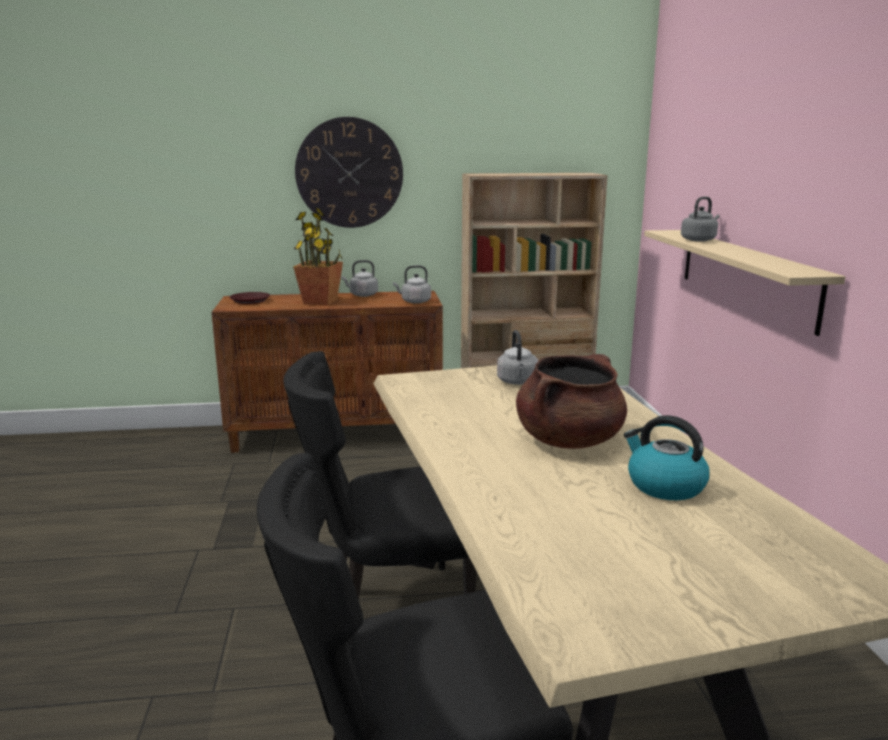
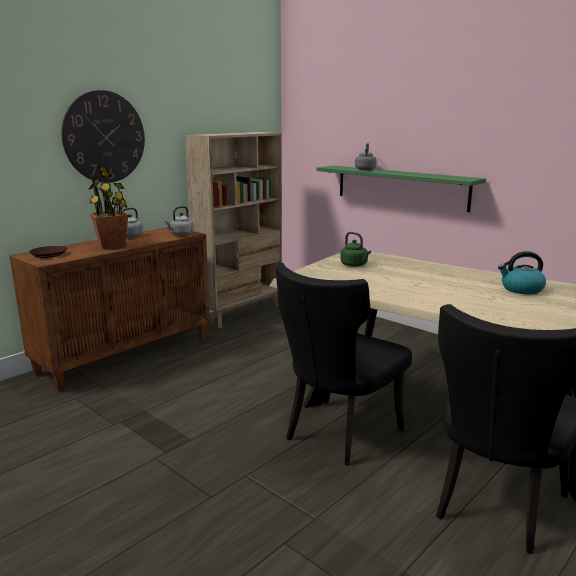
camera: 40 degrees left, 0 degrees up
grey kettle [497,330,538,385] -> green kettle [340,232,371,267]
brown cooking pot [516,354,627,449] -> none
beige shelf [644,230,845,336] -> green shelf [317,166,486,212]

